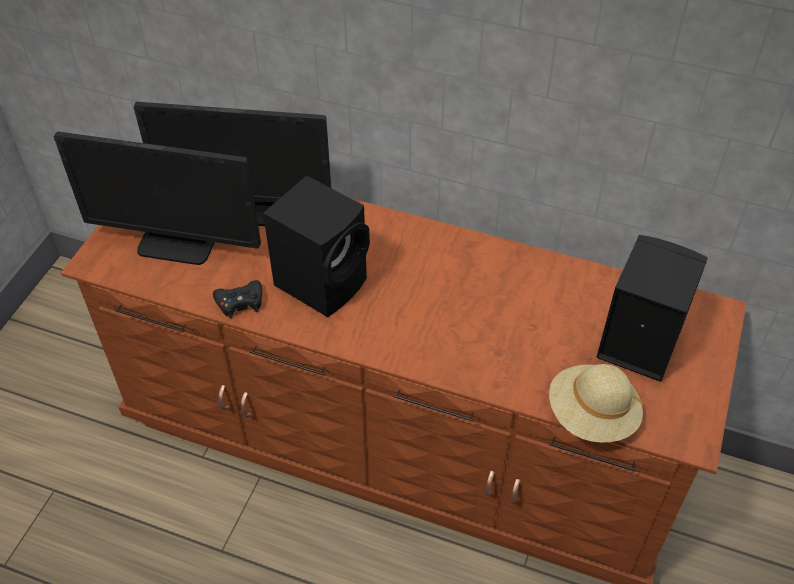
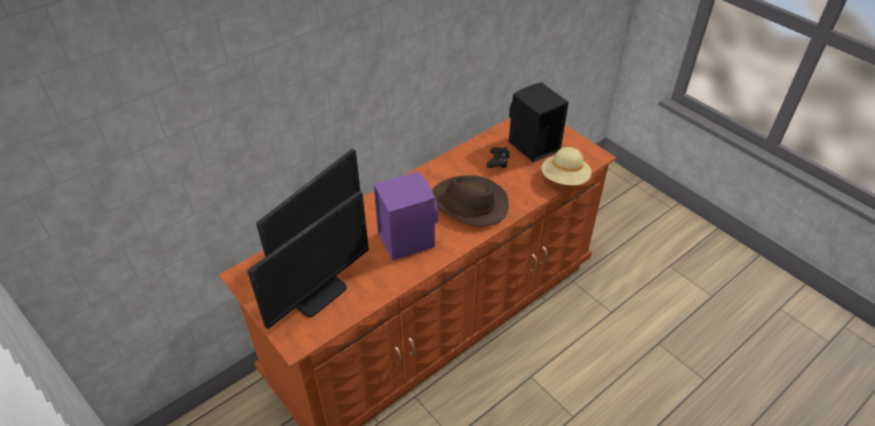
camera: 60 degrees left, 5 degrees down
black game controller [213,280,262,319] -> black game controller moved to [486,147,510,168]
black speaker [263,175,370,317] -> purple speaker [374,171,438,261]
none -> brown hat [432,175,509,227]

